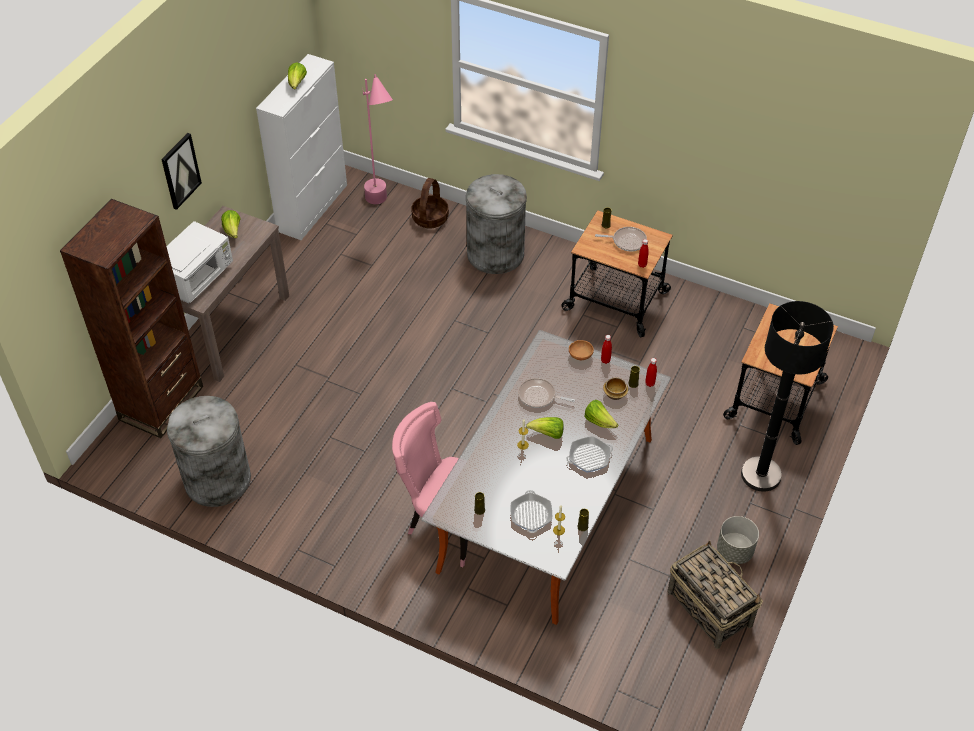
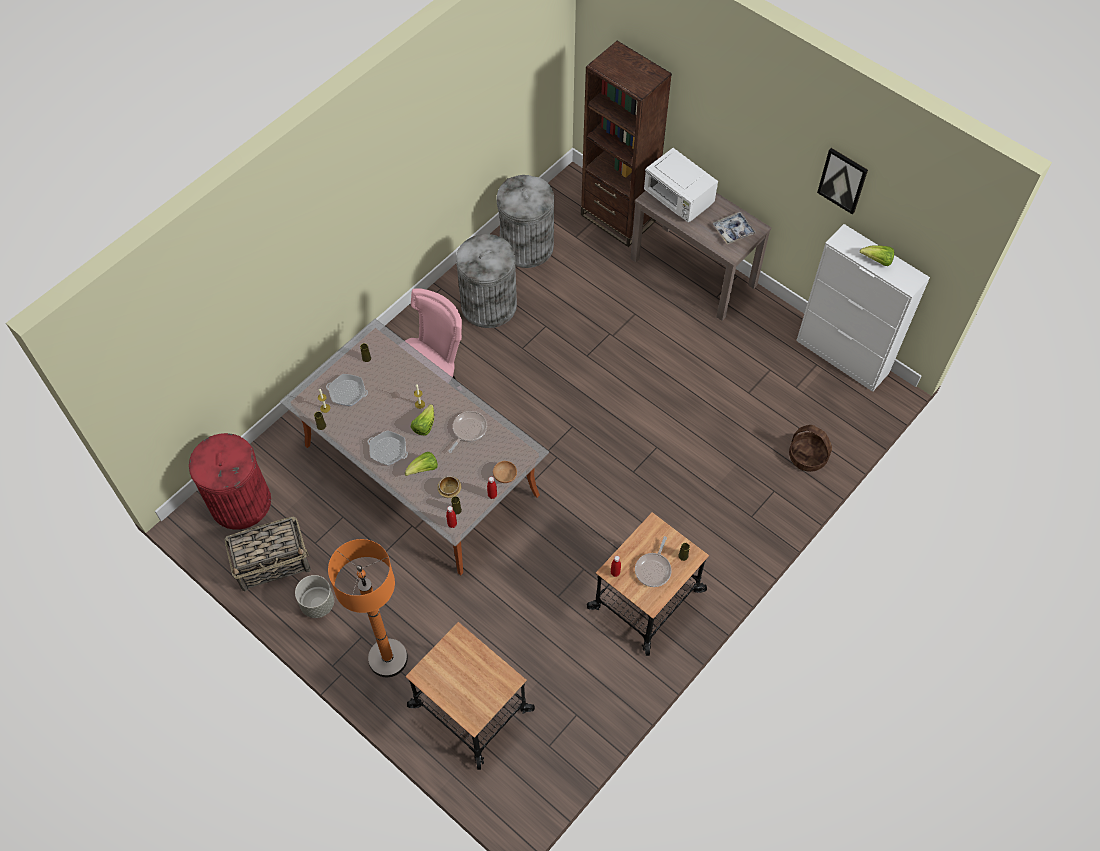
camera: 105 degrees right, 10 degrees up
picture [161,133,202,210] -> picture moved to [817,148,868,214]
lettuce [221,210,241,238] -> tray [713,212,756,245]
pink floor lamp [362,74,393,204] -> none
grey trash can [466,174,527,274] -> grey trash can moved to [456,234,517,328]
frying pan [566,436,613,473] -> frying pan turned 60 degrees counterclockwise [368,430,408,466]
black floor lamp [741,301,834,492] -> orange floor lamp [328,539,408,677]
none -> red trash can [189,433,271,530]

